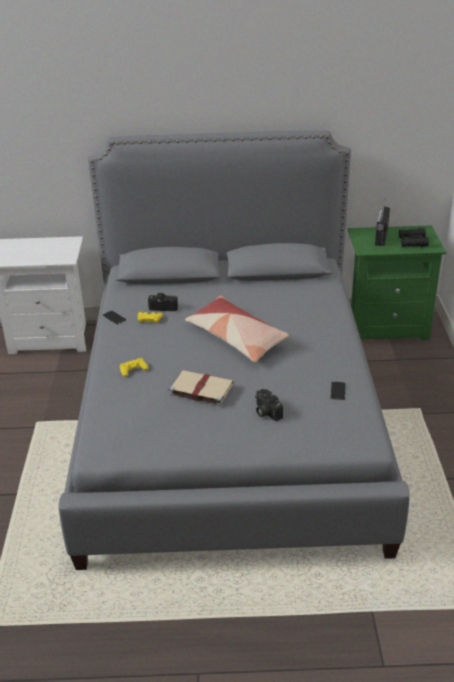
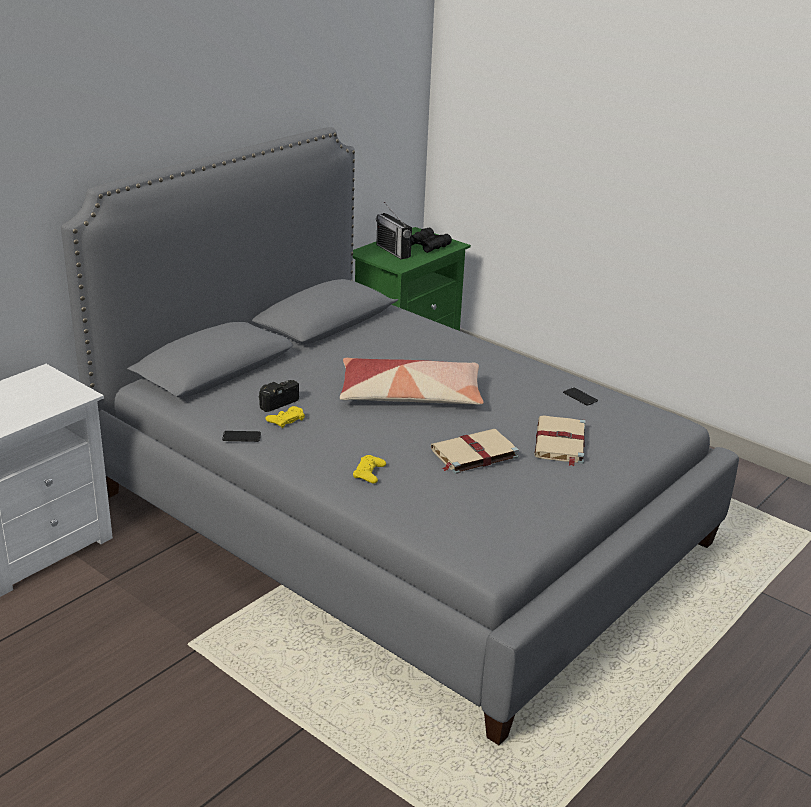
camera: 50 degrees left, 5 degrees down
camera [255,389,283,421] -> beige book [534,416,586,466]

